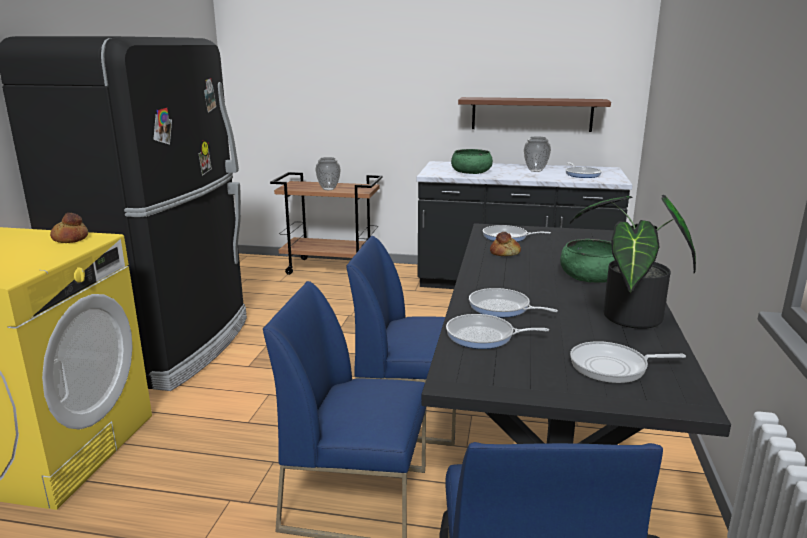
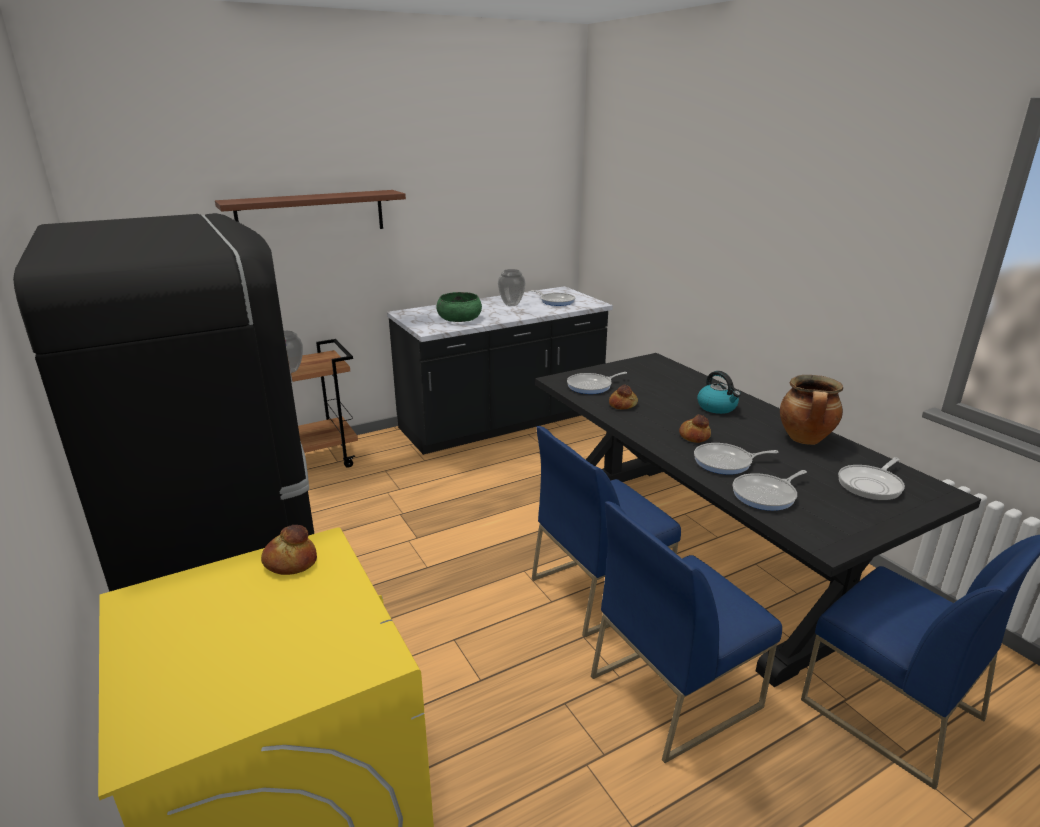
camera: 40 degrees left, 5 degrees up
brown shelf [458,97,611,132] -> brown shelf moved to [215,190,406,229]
green bowl [560,239,615,283] -> kettle [697,371,741,414]
potted plant [570,195,696,329] -> cooking pot [780,375,843,445]
none -> bread [679,415,711,443]

